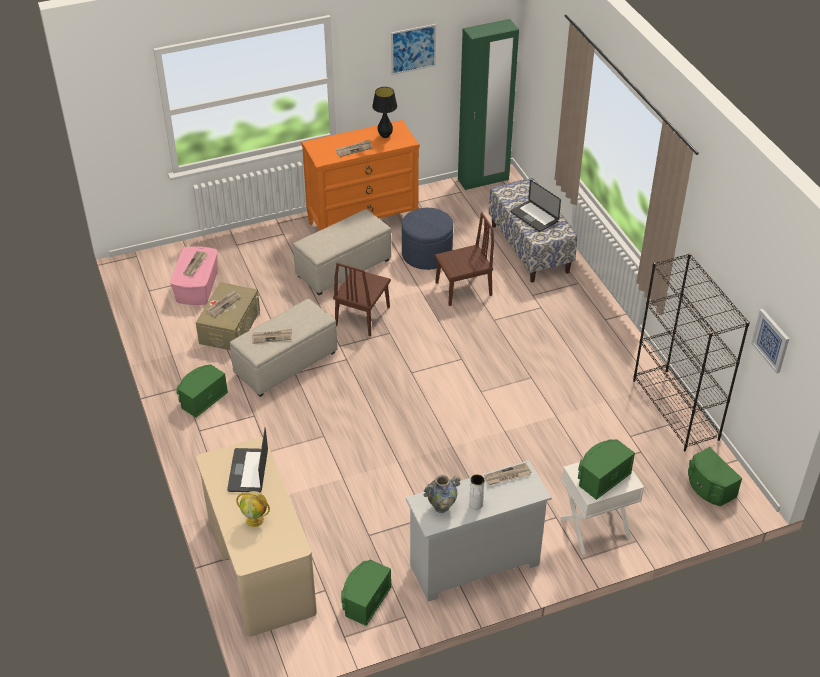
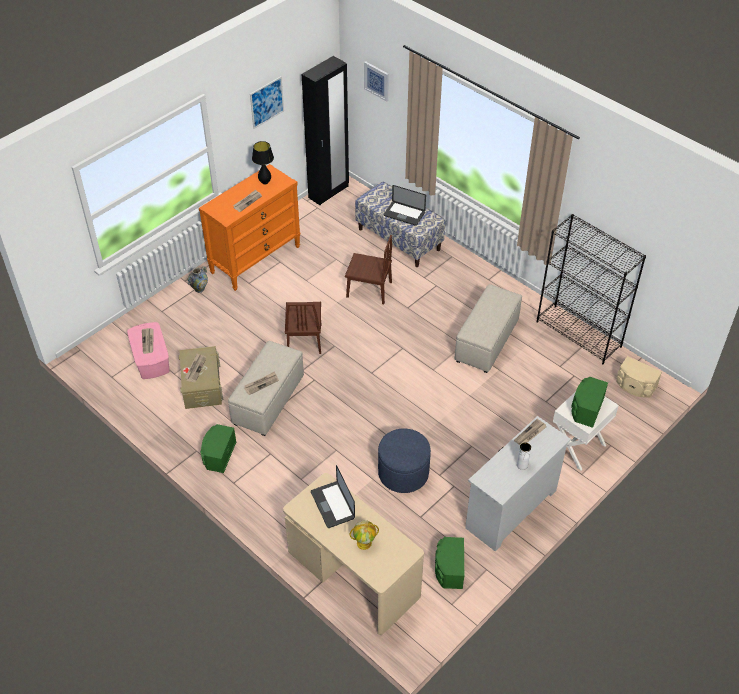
camera: 25 degrees left, 5 degrees up
beige ottoman [293,209,391,295] -> beige ottoman moved to [454,284,522,373]
blue ottoman [402,208,453,270] -> blue ottoman moved to [378,429,431,493]
vase [423,475,460,513] -> vase moved to [187,266,208,293]
brown chair [435,213,494,306] -> brown chair turned 60 degrees clockwise [345,235,392,304]
green wardrobe [458,19,519,190] -> black wardrobe [302,56,349,205]
green speaker [688,447,742,506] -> beige speaker [616,356,662,398]
picture [751,309,789,373] -> picture moved to [364,61,389,102]

